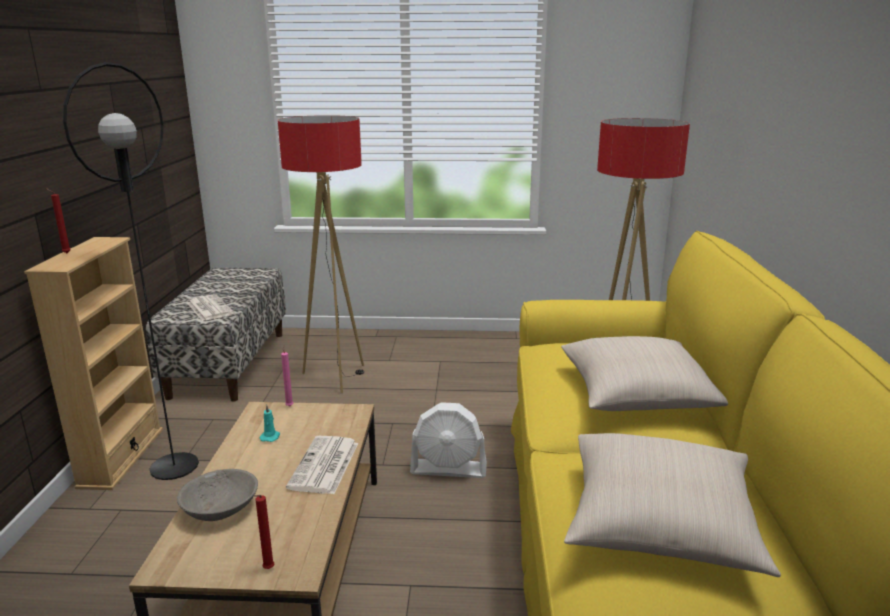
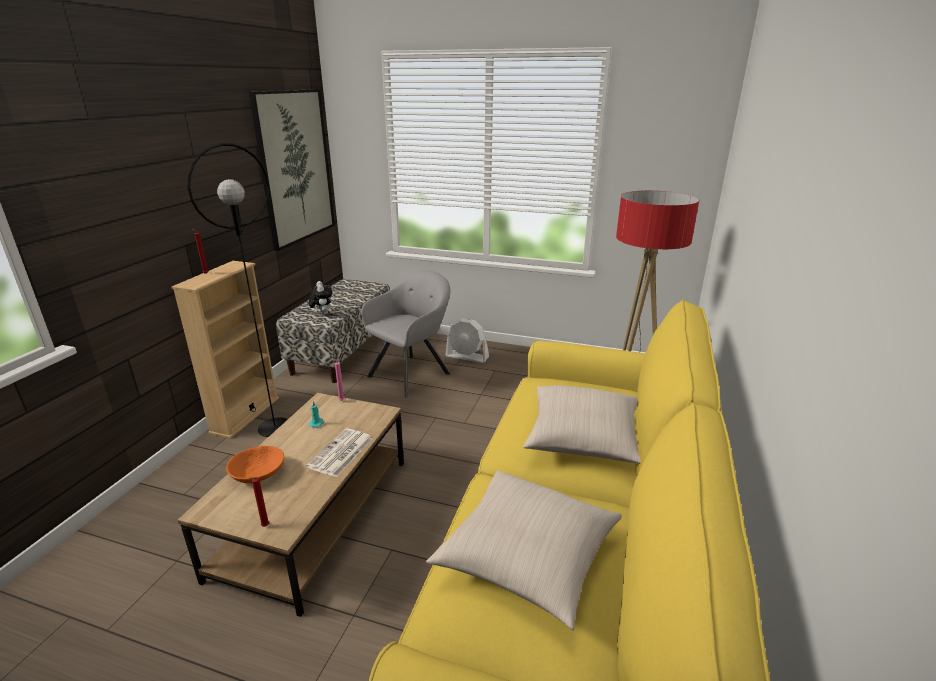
camera: 15 degrees right, 5 degrees up
grey bowl [177,469,258,521] -> orange bowl [226,446,284,483]
newspaper [187,294,234,321] -> plush toy [309,281,332,315]
floor lamp [278,115,364,393] -> grey armchair [361,270,451,397]
white fan [410,402,487,478] -> white fan moved to [446,318,489,363]
none -> picture [249,89,335,251]

